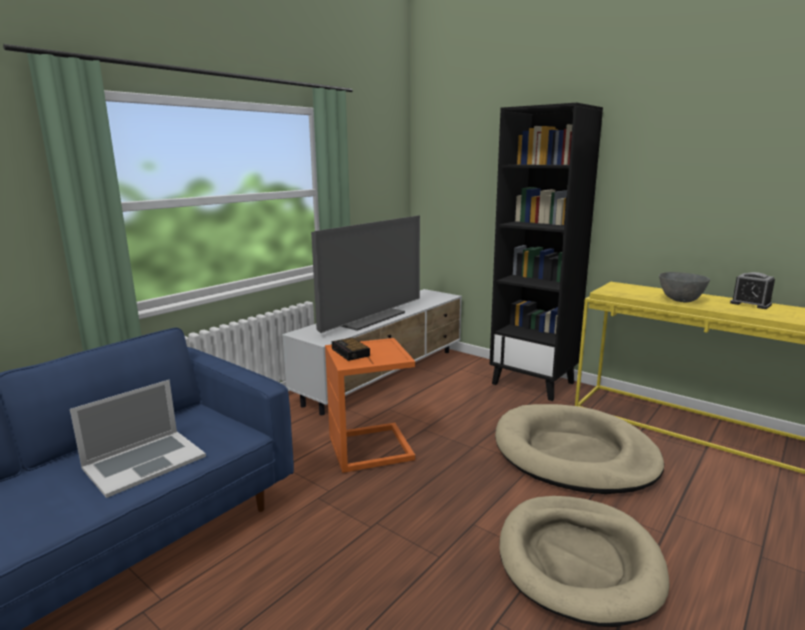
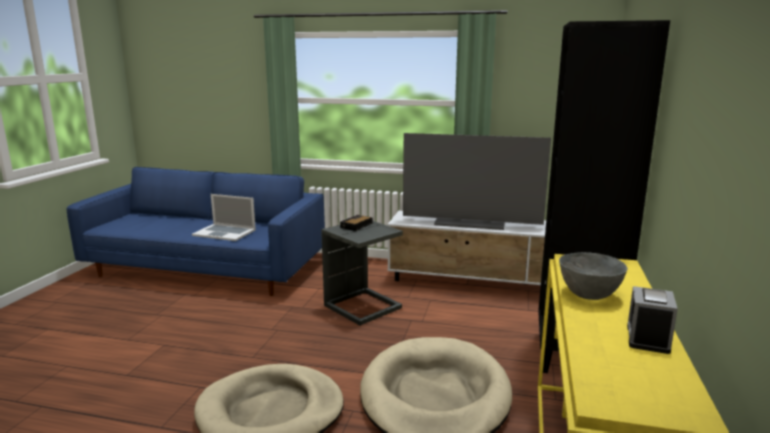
camera: 65 degrees right, 0 degrees up
orange side table [325,338,415,473] -> grey side table [321,221,403,326]

